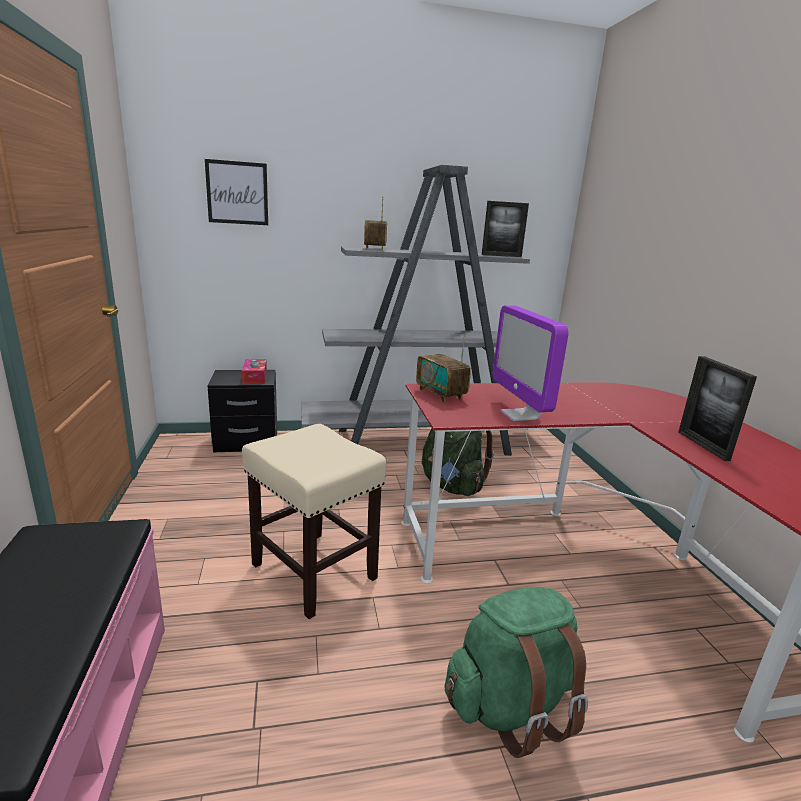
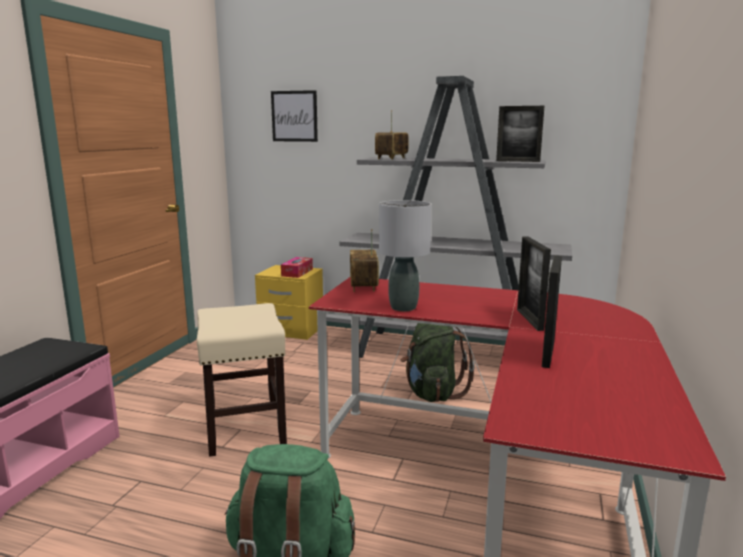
camera: 30 degrees right, 5 degrees down
black nightstand [207,370,277,452] -> yellow nightstand [255,265,323,340]
monitor [493,305,568,421] -> grey table lamp [379,200,431,311]
none -> picture frame [517,237,551,331]

